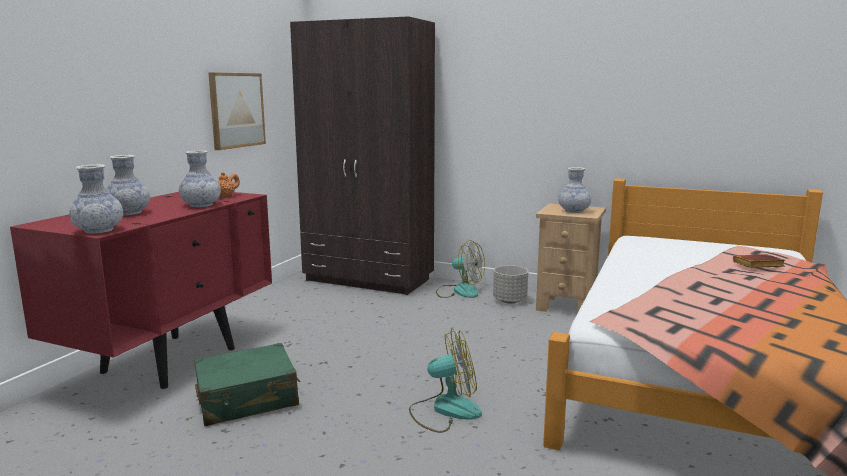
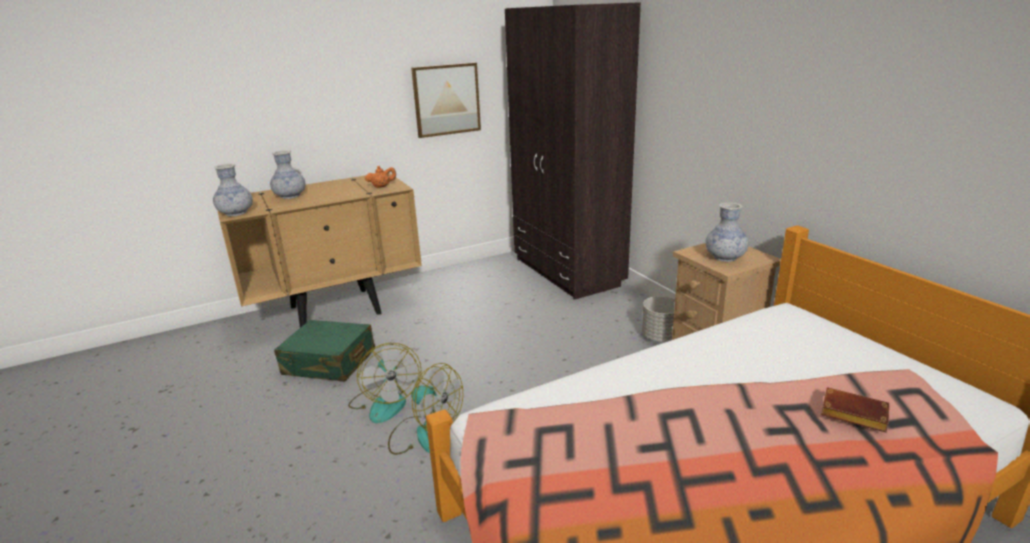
camera: 40 degrees right, 10 degrees up
red dresser [10,192,272,389] -> beige dresser [217,173,422,327]
vase [179,151,221,207] -> none
fan [436,240,485,298] -> fan moved to [348,343,421,423]

